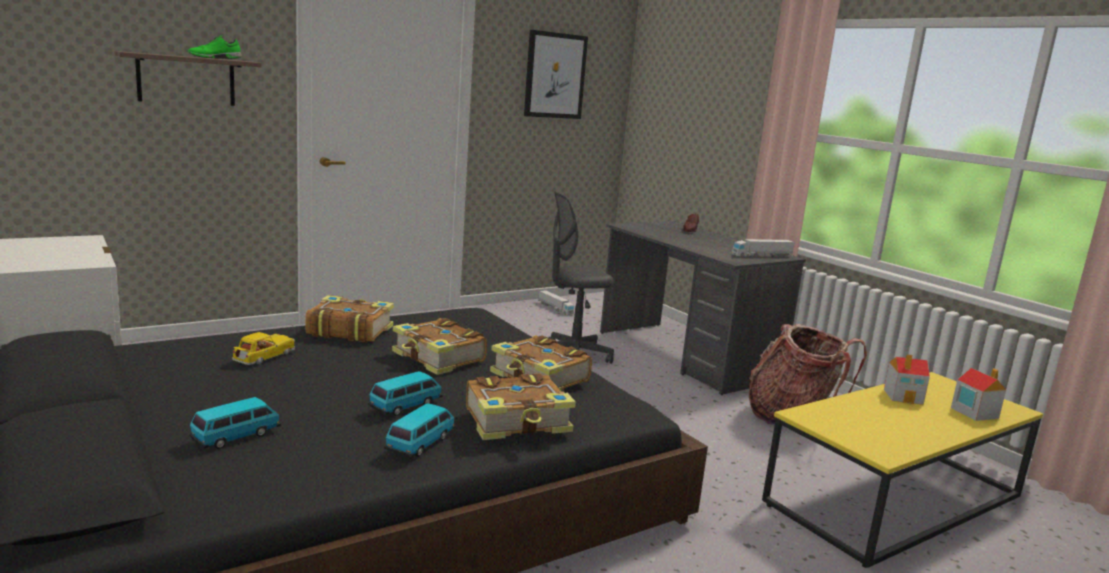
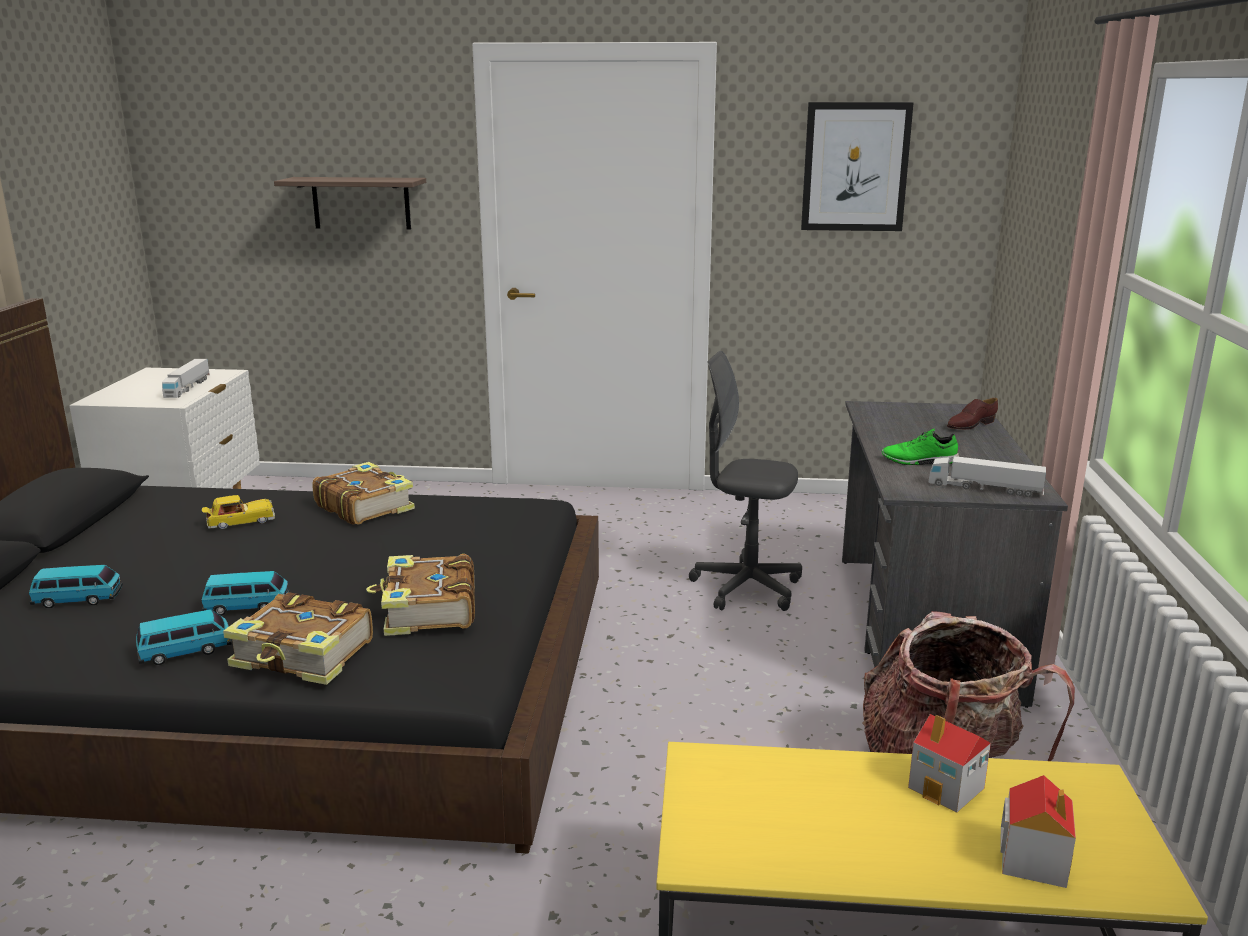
camera: 40 degrees right, 5 degrees up
green shoe [187,35,242,59] -> green shoe moved to [882,429,959,465]
book [392,318,487,375] -> none
toy truck [538,290,574,315] -> toy truck moved to [162,359,210,398]

